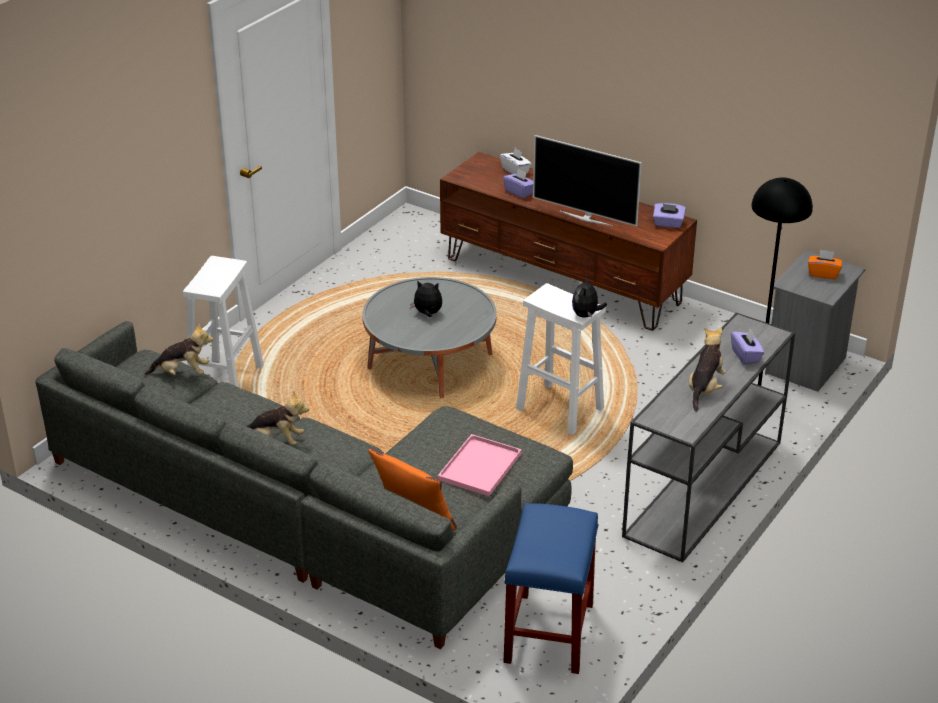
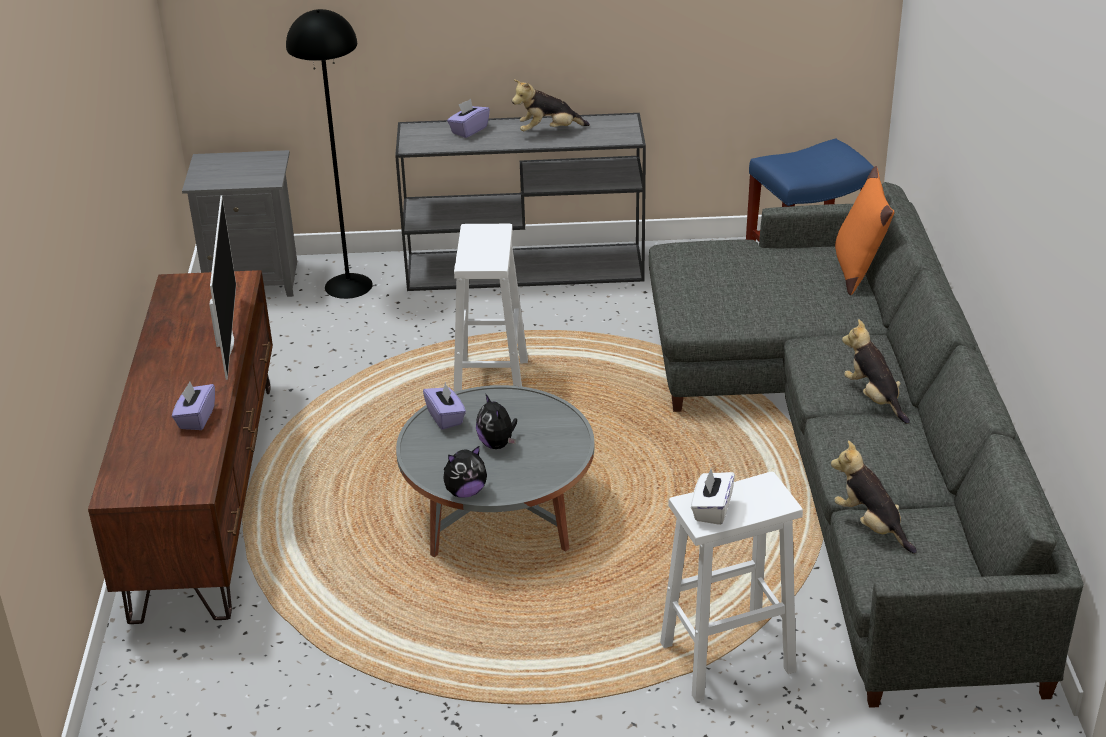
camera: 125 degrees left, 0 degrees up
pink tray [438,434,522,496] -> none
white tissue box [500,148,532,174] -> white tissue box moved to [691,469,735,525]
plush toy [572,277,607,318] -> plush toy moved to [443,446,487,498]
purple tissue box [653,203,686,228] -> purple tissue box moved to [423,382,466,430]
orange tissue box [808,250,842,279] -> none

